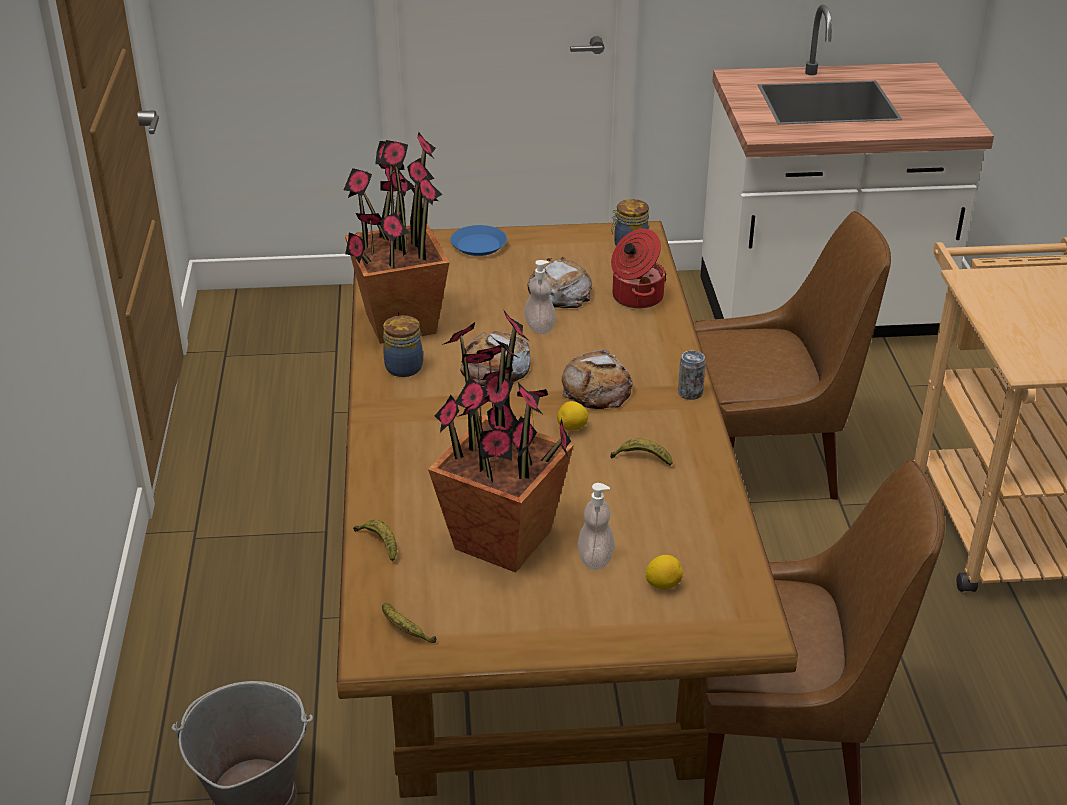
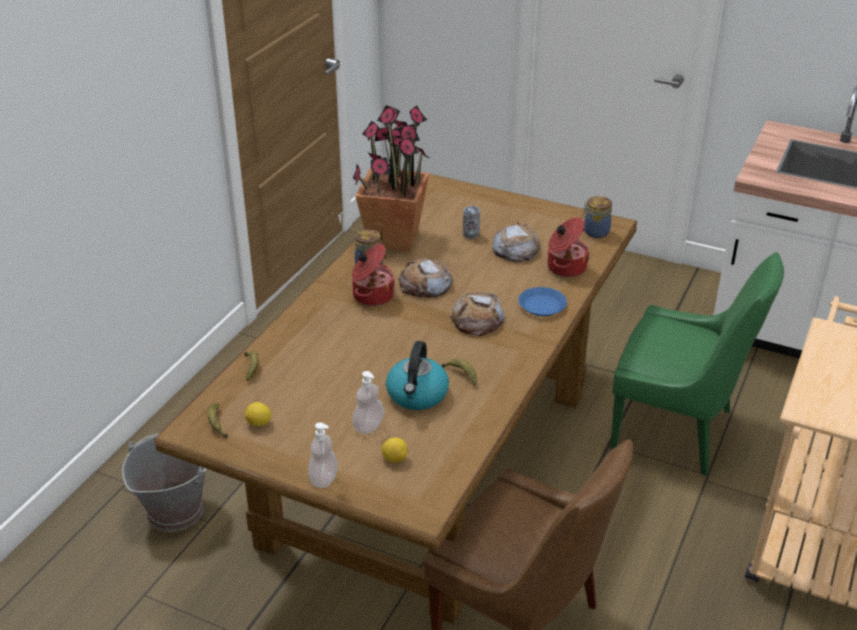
camera: 30 degrees right, 0 degrees up
potted plant [428,311,574,572] -> none
blue plate [450,225,507,256] -> blue plate moved to [518,287,567,316]
soap dispenser [524,260,556,334] -> soap dispenser moved to [308,422,338,488]
lemon [557,401,588,431] -> lemon moved to [245,402,271,426]
can [678,351,706,400] -> can moved to [463,206,480,239]
brown chair [694,211,891,500] -> green chair [610,252,784,476]
none -> cooking pot [352,244,395,306]
none -> kettle [386,341,449,410]

